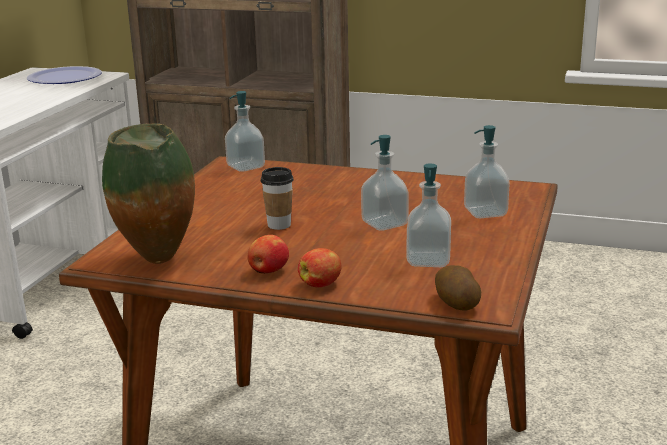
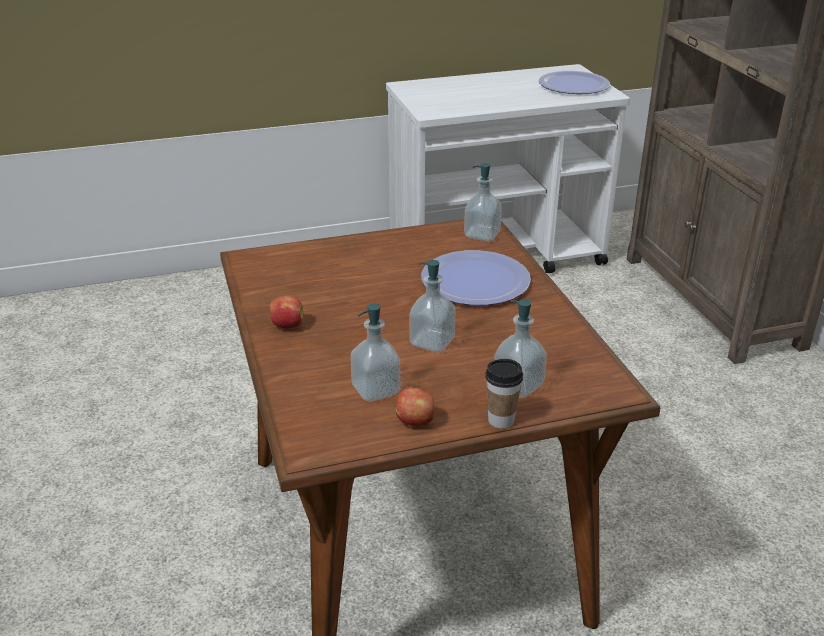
camera: 55 degrees right, 10 degrees up
vase [102,123,195,264] -> none
cup [260,167,294,230] -> cup moved to [485,359,523,429]
apple [298,248,342,287] -> apple moved to [396,388,434,426]
potato [435,265,481,311] -> none
none -> plate [421,250,531,305]

